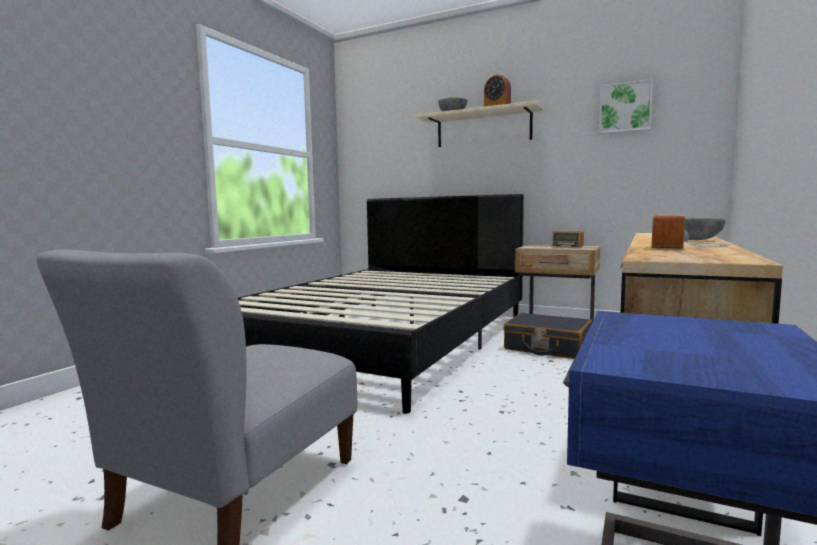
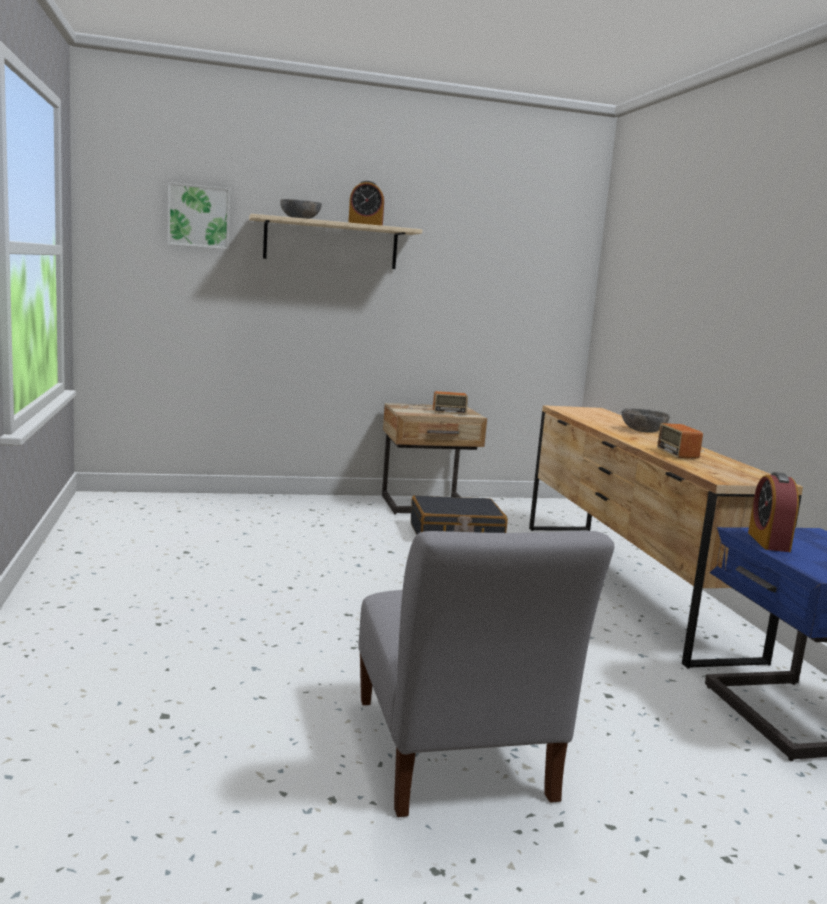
camera: 40 degrees left, 5 degrees up
black bed [238,194,524,414] -> none
picture [599,79,653,134] -> picture moved to [167,182,230,249]
none -> alarm clock [748,472,799,552]

